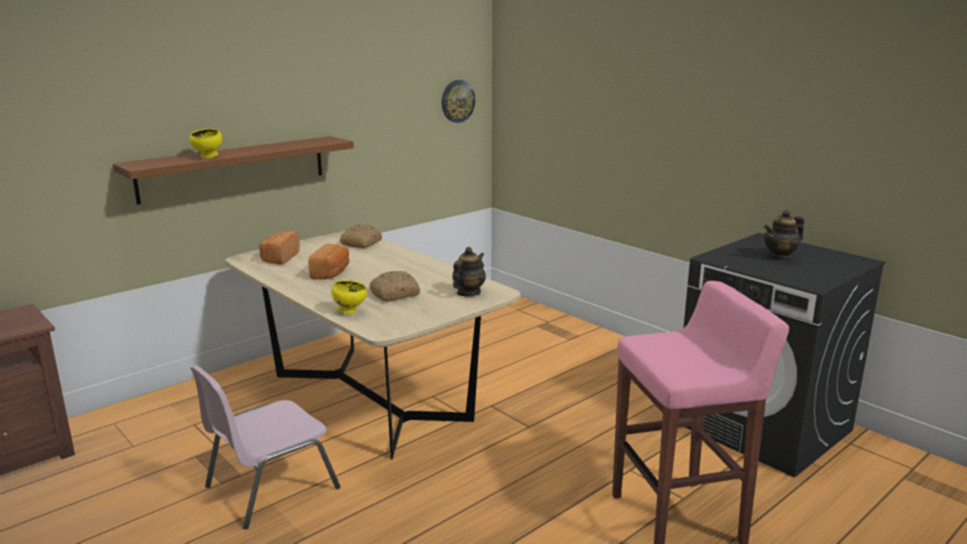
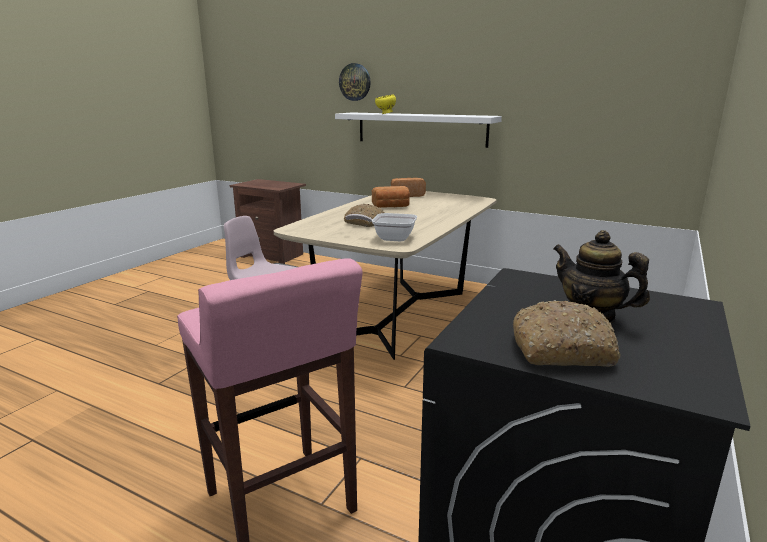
camera: 70 degrees right, 0 degrees up
brown shelf [113,136,354,205] -> white shelf [335,112,502,148]
yellow bowl [331,280,367,314] -> none
bread [340,224,382,248] -> bread moved to [513,300,620,367]
wall clock [442,80,475,123] -> wall clock moved to [339,63,371,101]
teapot [452,247,486,296] -> frying pan [345,213,417,241]

